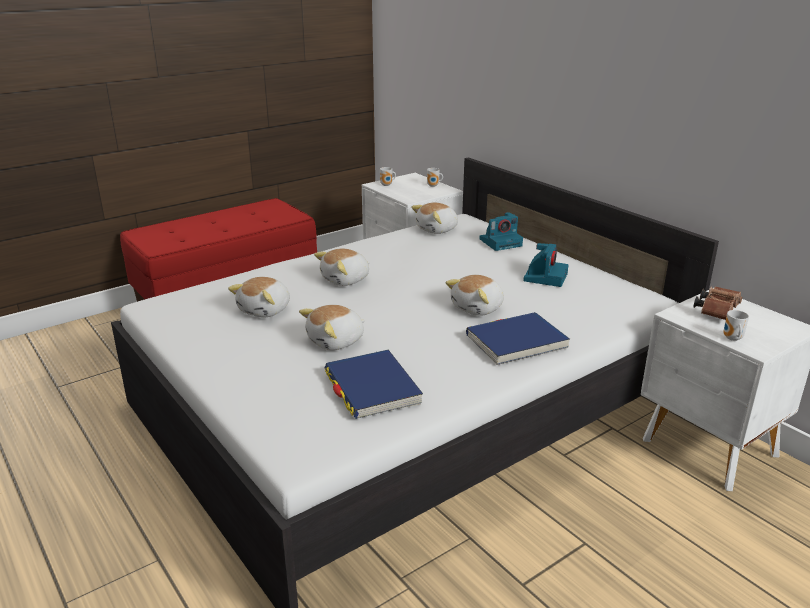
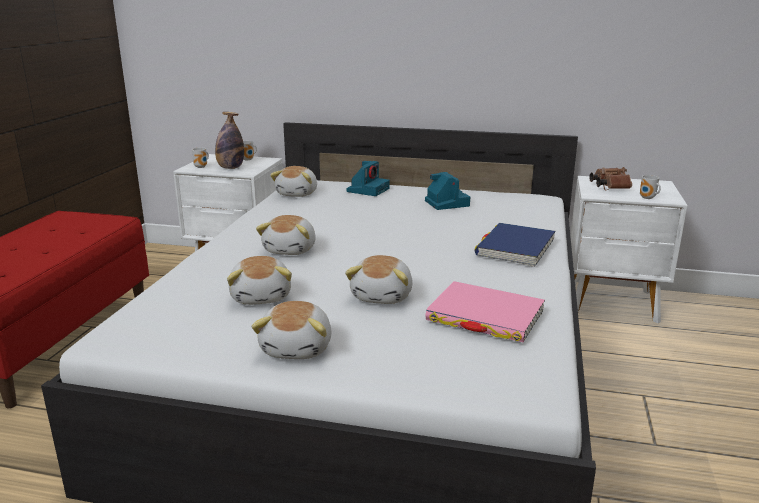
camera: 40 degrees left, 5 degrees down
blue book [325,350,423,419] -> pink book [425,281,545,342]
plush toy [445,275,504,316] -> plush toy moved to [251,301,331,359]
none -> bottle [215,112,244,169]

